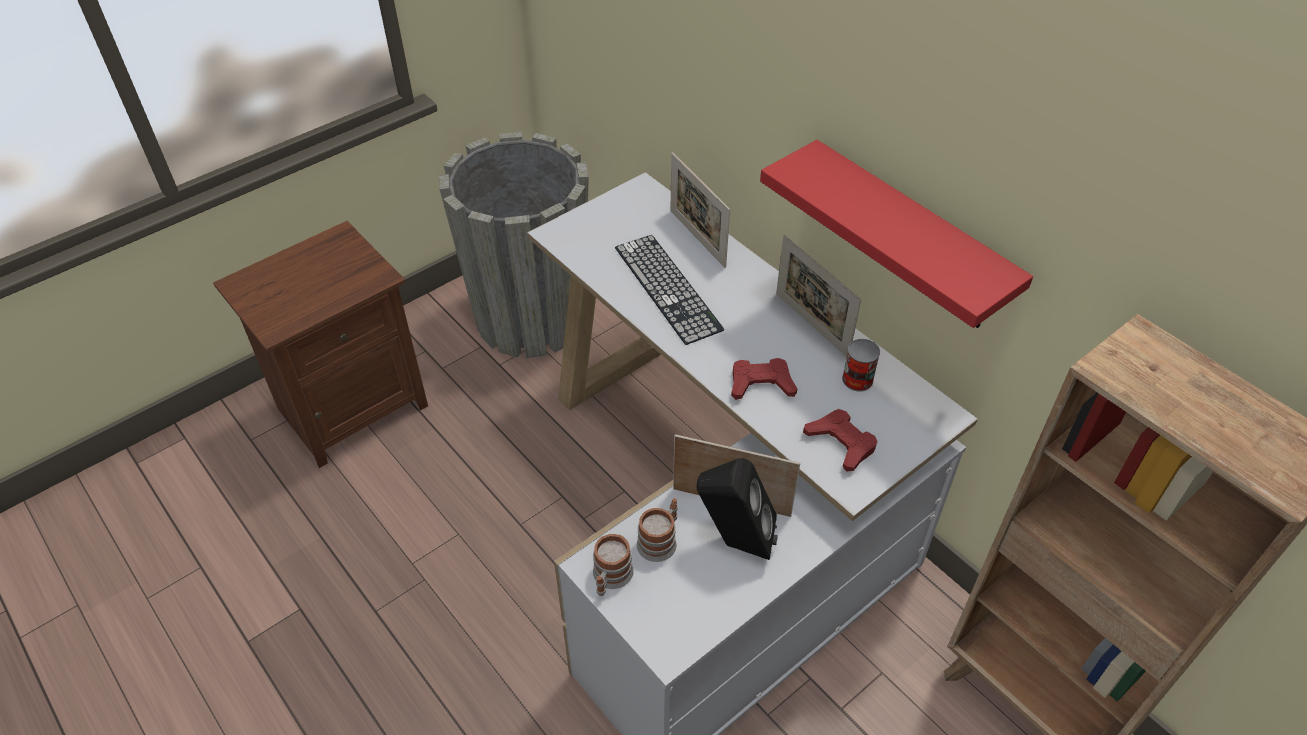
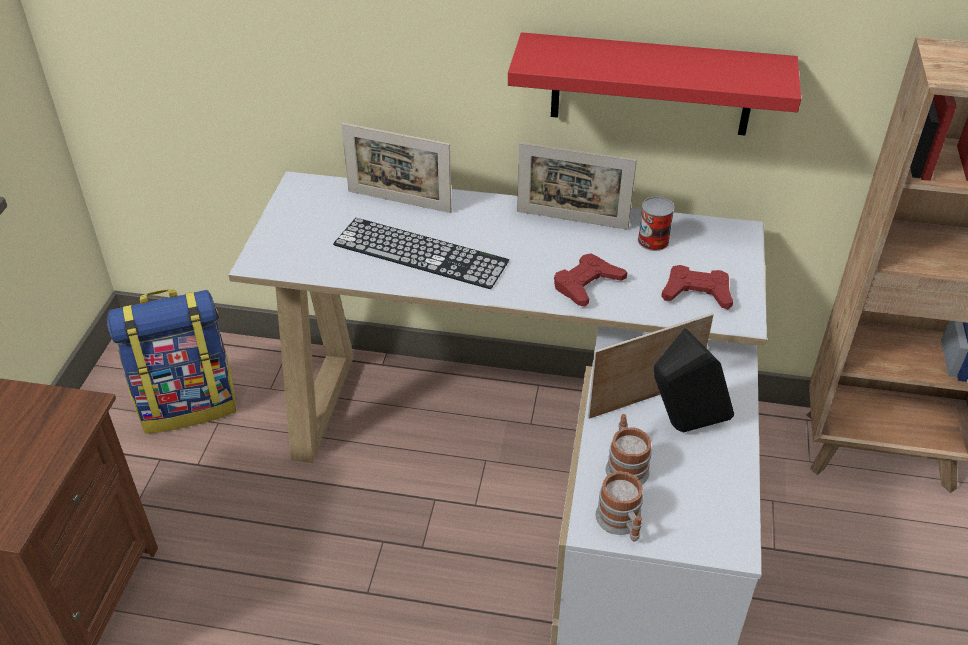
camera: 40 degrees left, 5 degrees down
grey planter [439,132,589,358] -> backpack [107,289,236,434]

